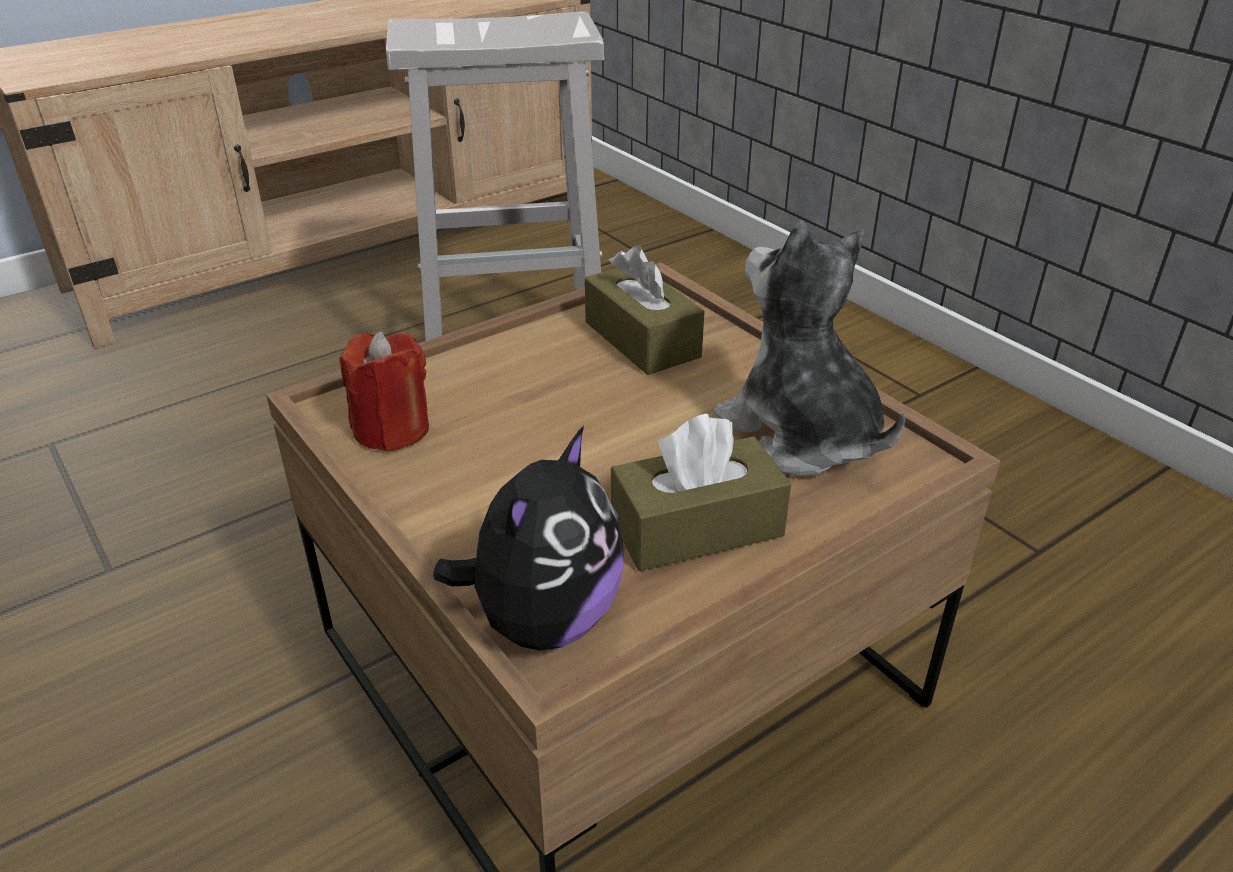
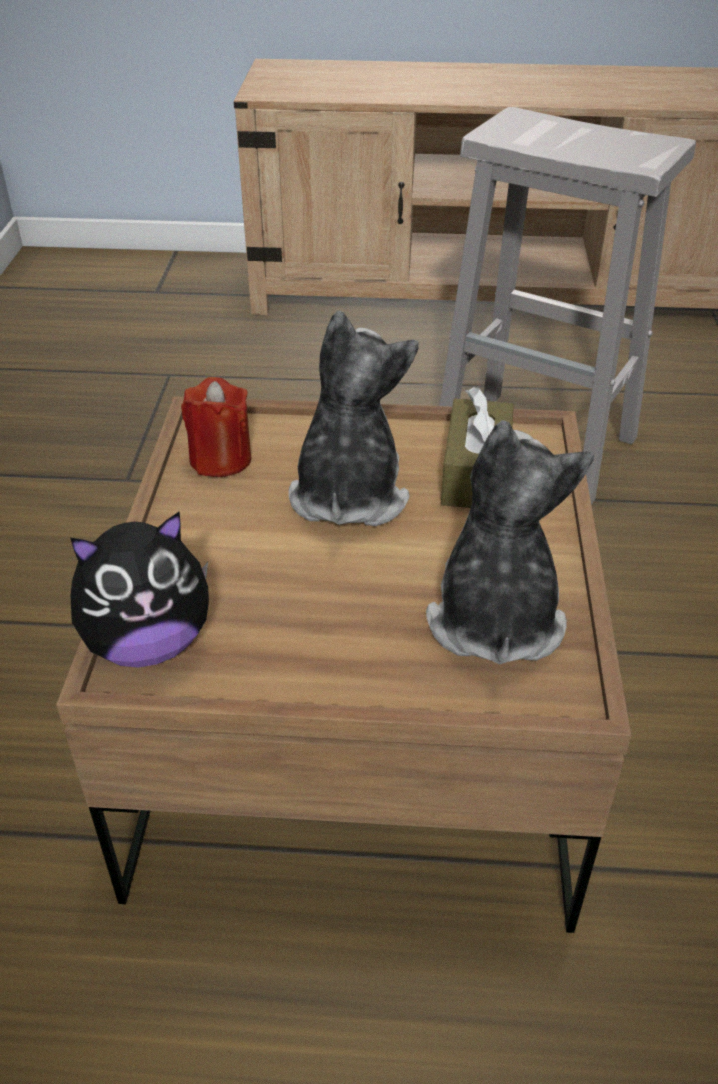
camera: 40 degrees right, 5 degrees up
brown tissue box [611,413,791,571] -> none
none -> plush toy [288,310,419,526]

